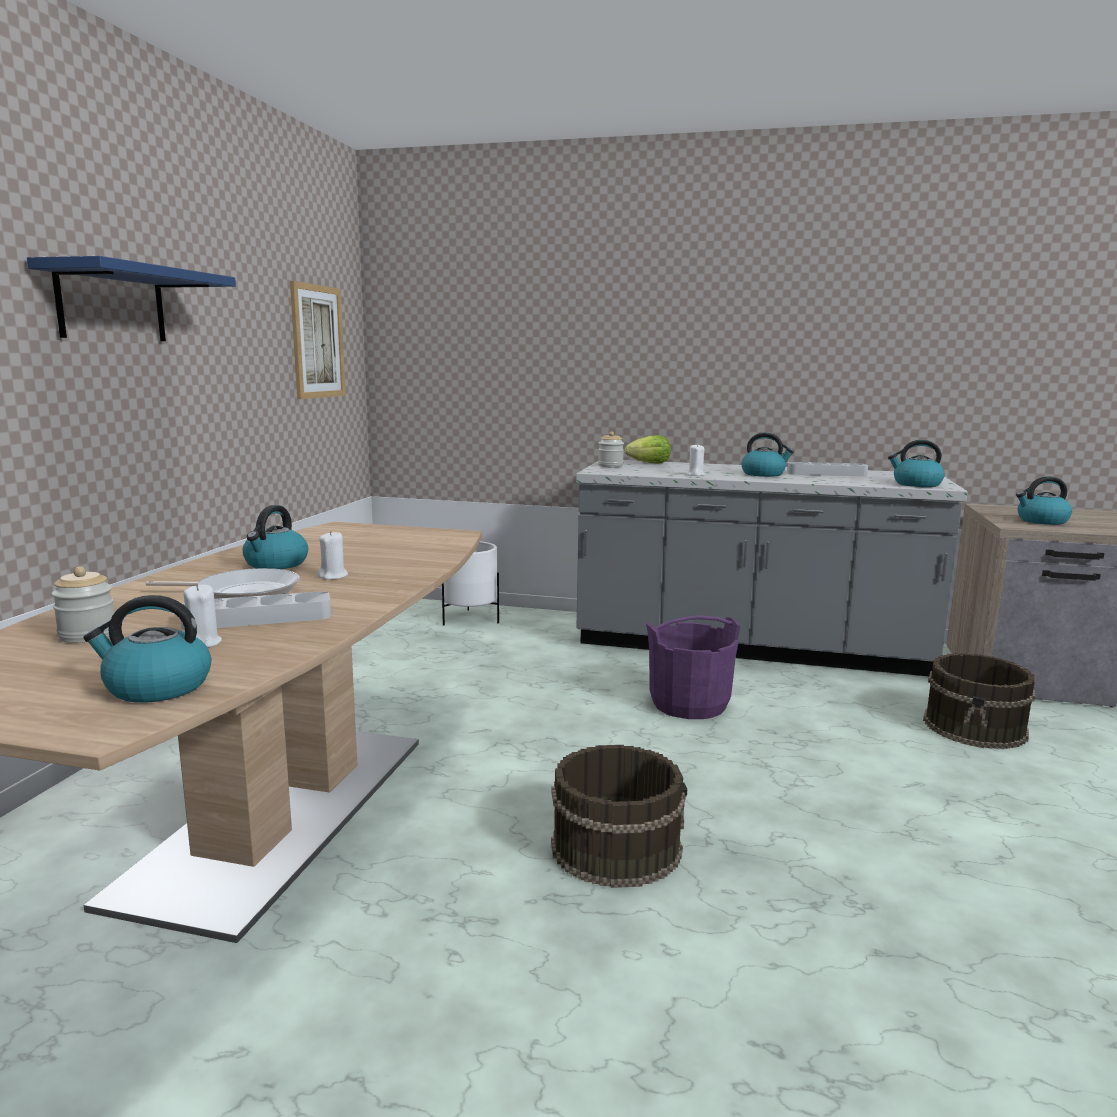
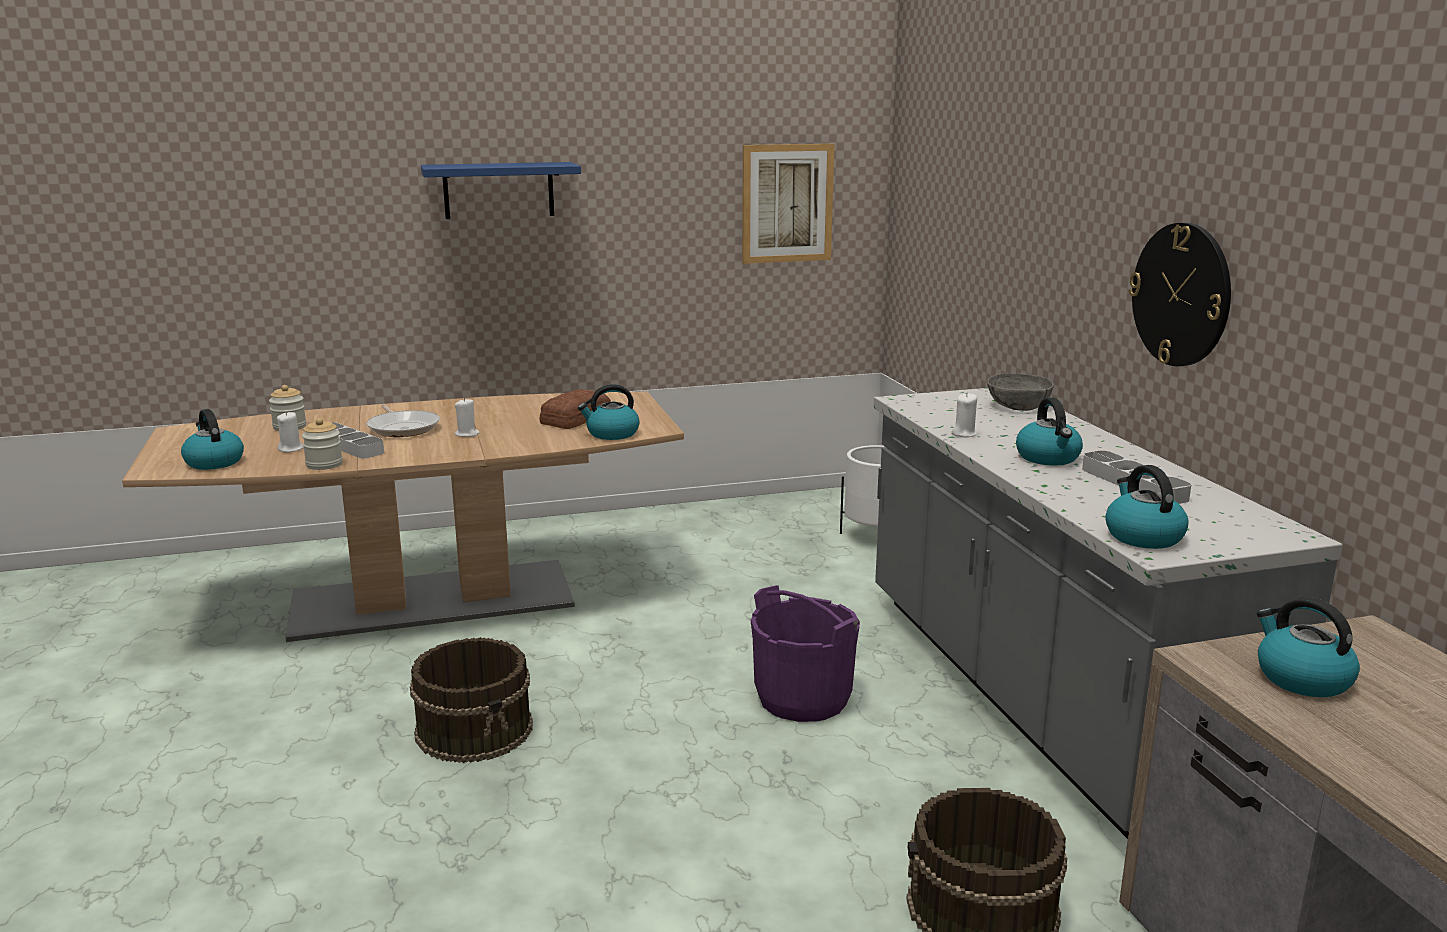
camera: 60 degrees right, 5 degrees up
kettle [243,505,308,569] -> kettle moved to [578,384,640,440]
jar [598,431,624,467] -> jar moved to [302,418,343,470]
lettuce [625,435,671,464] -> grey bowl [987,373,1054,411]
none -> bread [540,389,611,429]
none -> wall clock [1129,223,1231,366]

